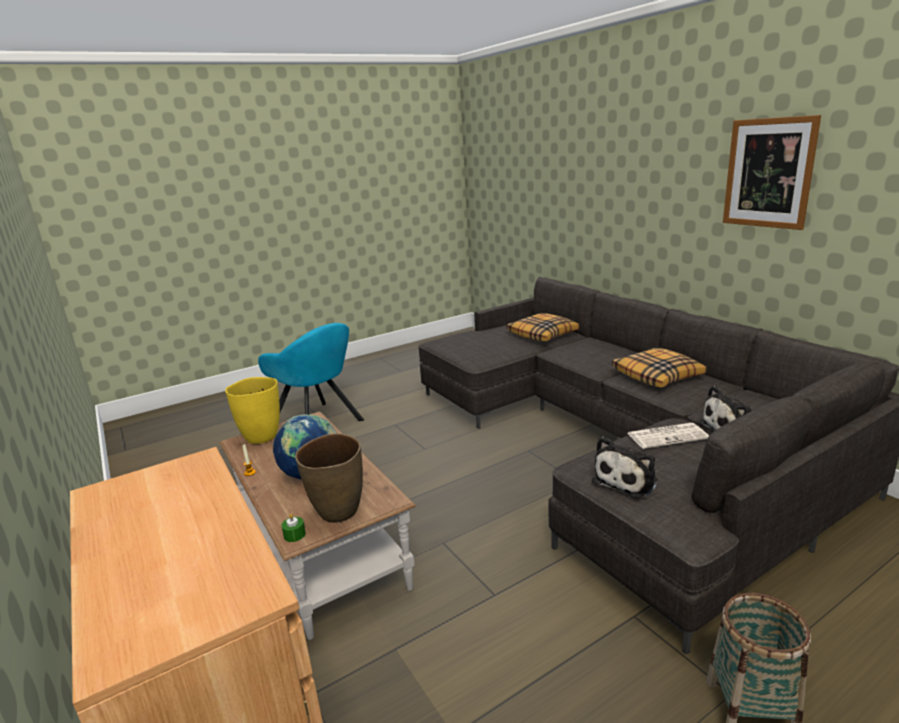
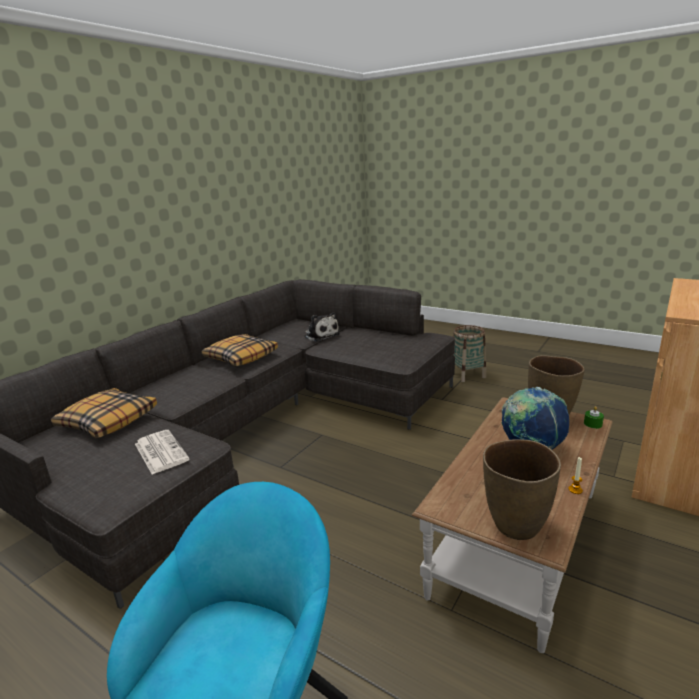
camera: 115 degrees left, 0 degrees up
yellow vase [225,377,280,444] -> brown vase [483,439,561,540]
plush toy [592,437,658,498] -> none
newspaper [627,423,709,449] -> newspaper moved to [135,430,189,474]
picture [723,115,821,230] -> none

